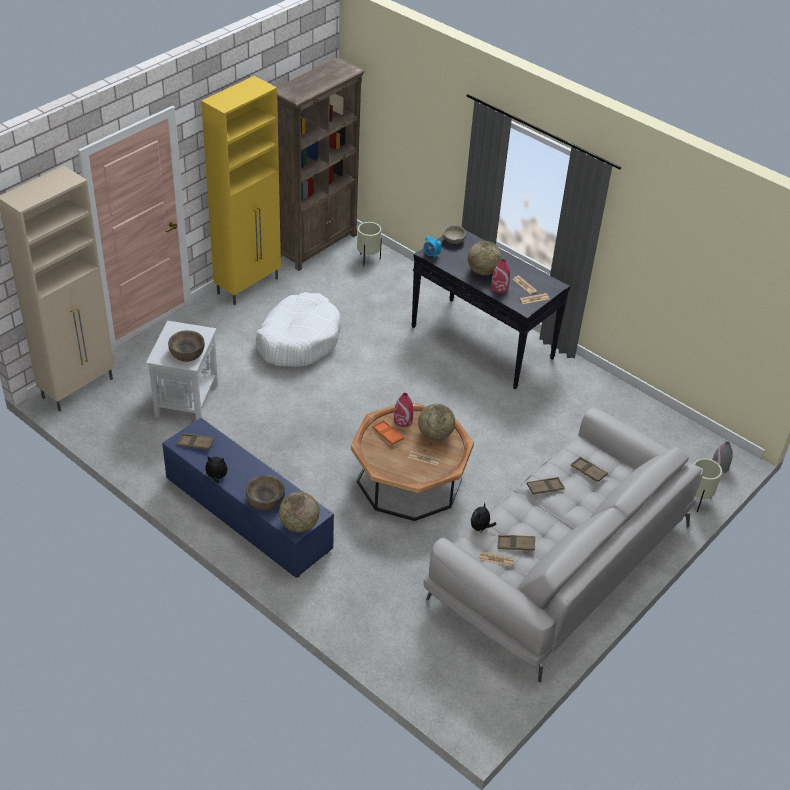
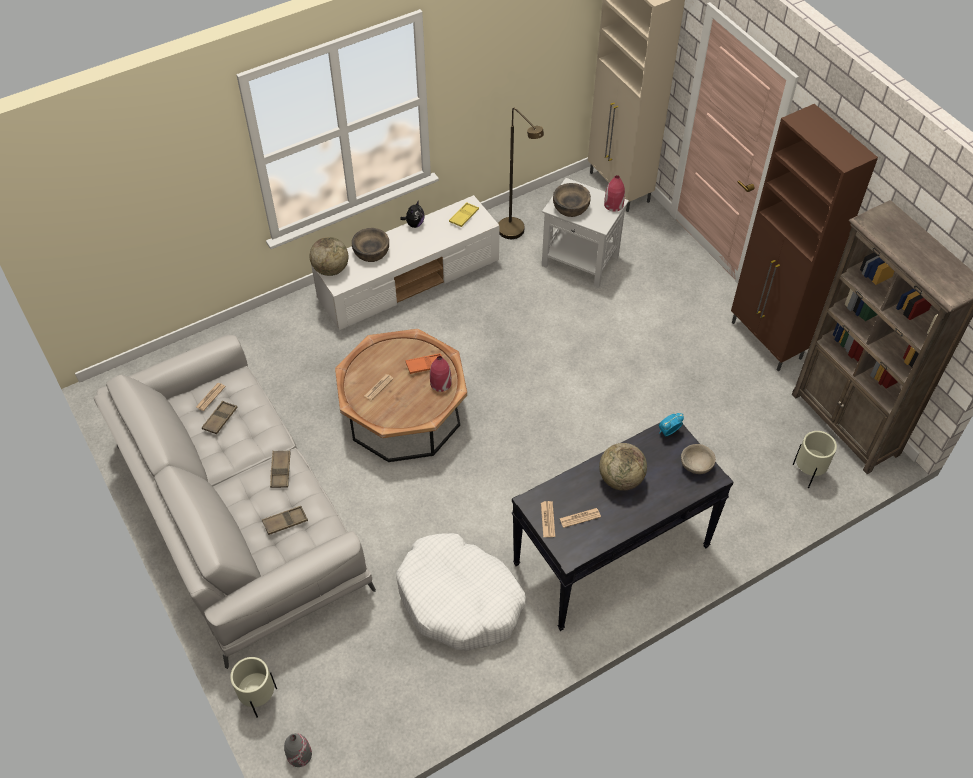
camera: 110 degrees right, 10 degrees up
blue tv stand [162,418,334,578] -> white tv stand [311,195,499,330]
brown tray [177,433,214,450] -> yellow tray [449,202,479,227]
yellow cabinet [201,76,281,305] -> brown cabinet [731,104,878,371]
white dog bed [255,292,341,367] -> white dog bed moved to [396,533,526,651]
globe [418,403,455,441] -> none
plush toy [471,502,496,534] -> none
red vase [491,259,510,293] -> red vase moved to [604,175,625,212]
none -> brown floor lamp [498,108,544,239]

